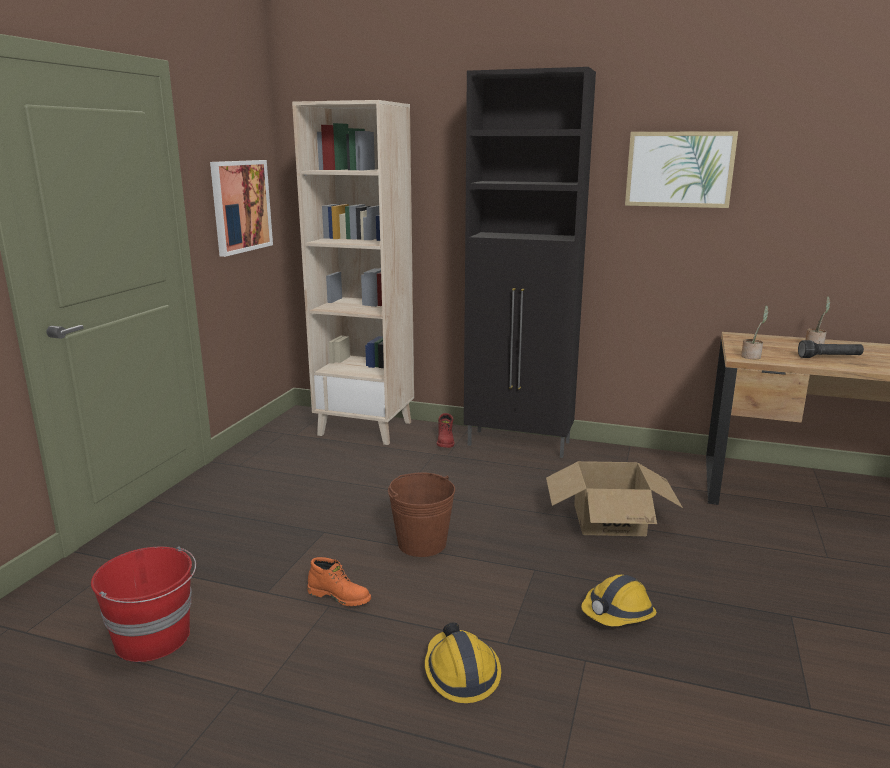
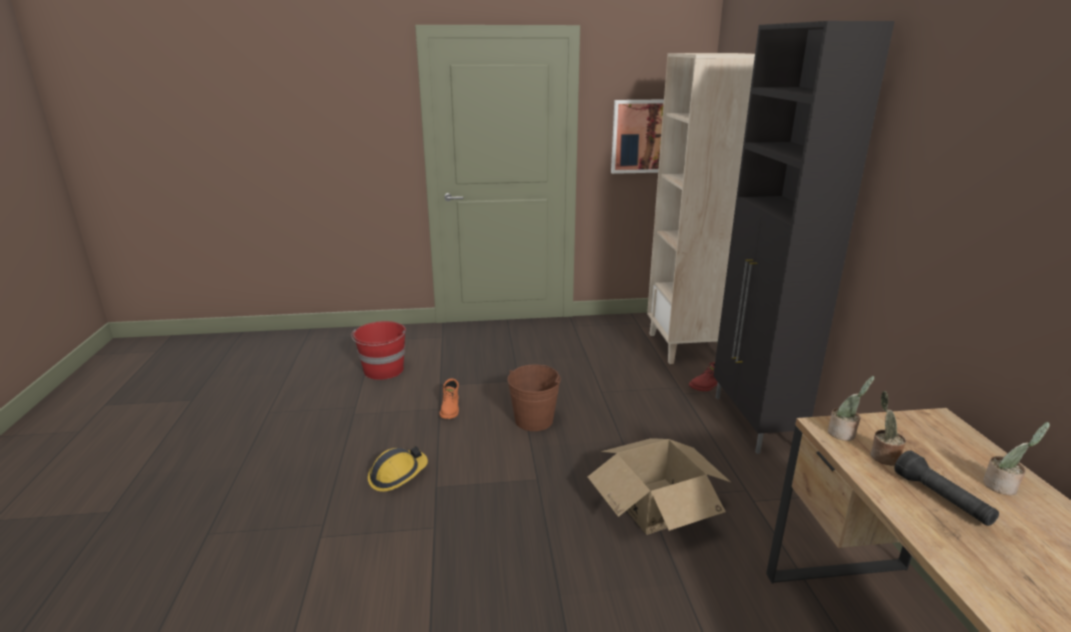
camera: 65 degrees right, 5 degrees up
hard hat [581,574,657,626] -> none
picture [625,131,738,208] -> none
none -> potted plant [870,391,906,466]

